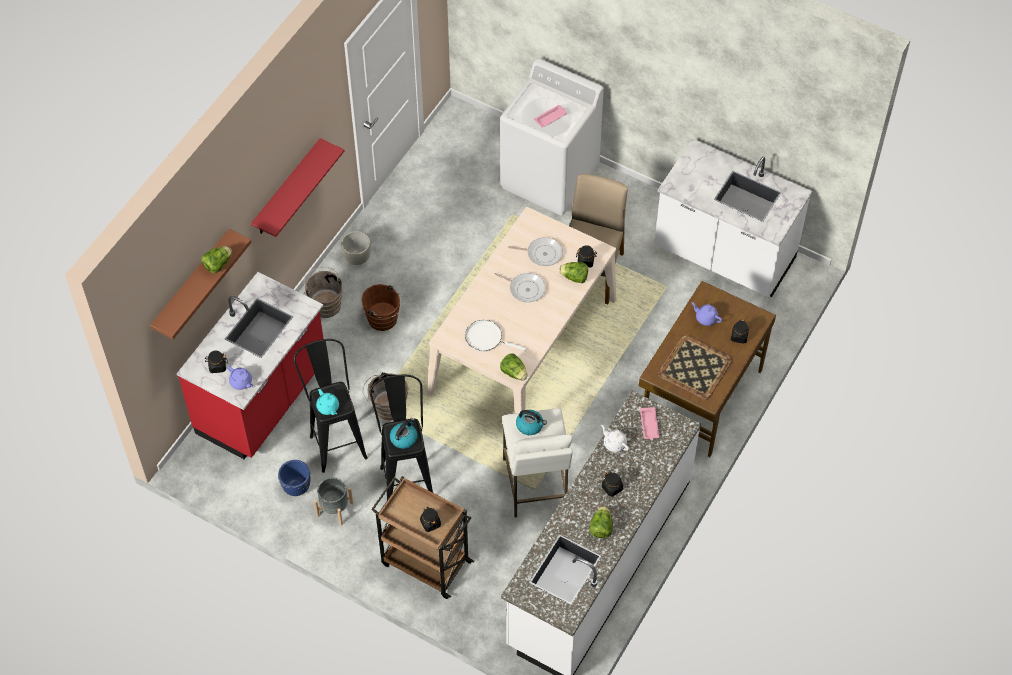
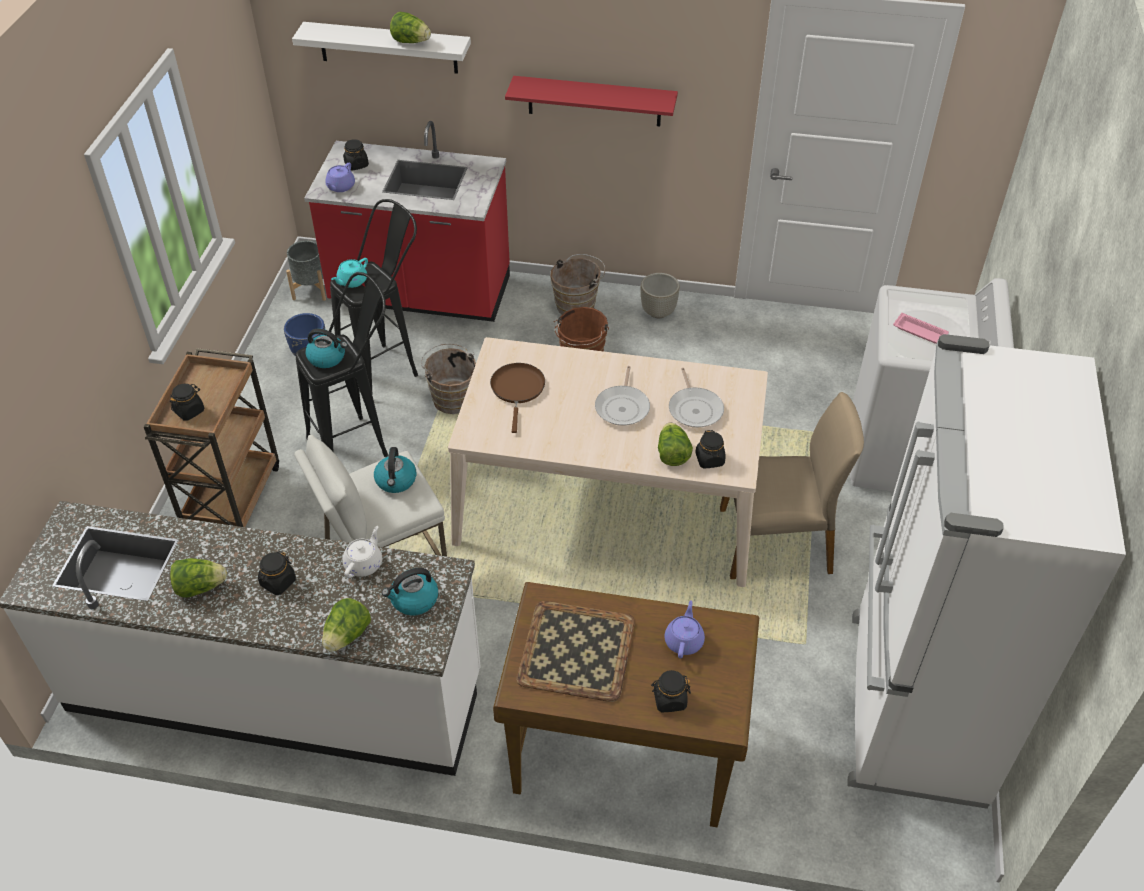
camera: 70 degrees right, 10 degrees down
brown shelf [150,229,251,339] -> white shelf [292,22,471,74]
grey planter [314,477,353,525] -> grey planter moved to [286,241,326,301]
white frying pan [465,320,527,352] -> brown frying pan [490,363,545,433]
lettuce [500,353,528,381] -> lettuce moved to [322,598,371,652]
pink tray [640,407,659,440] -> kettle [382,568,438,616]
white counter [654,138,812,297] -> white fridge [847,334,1126,809]

